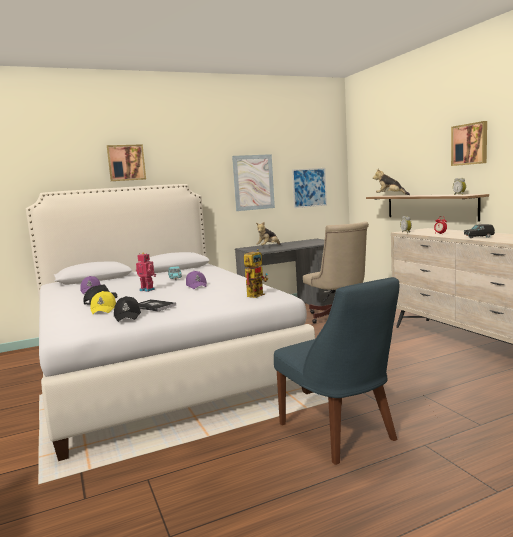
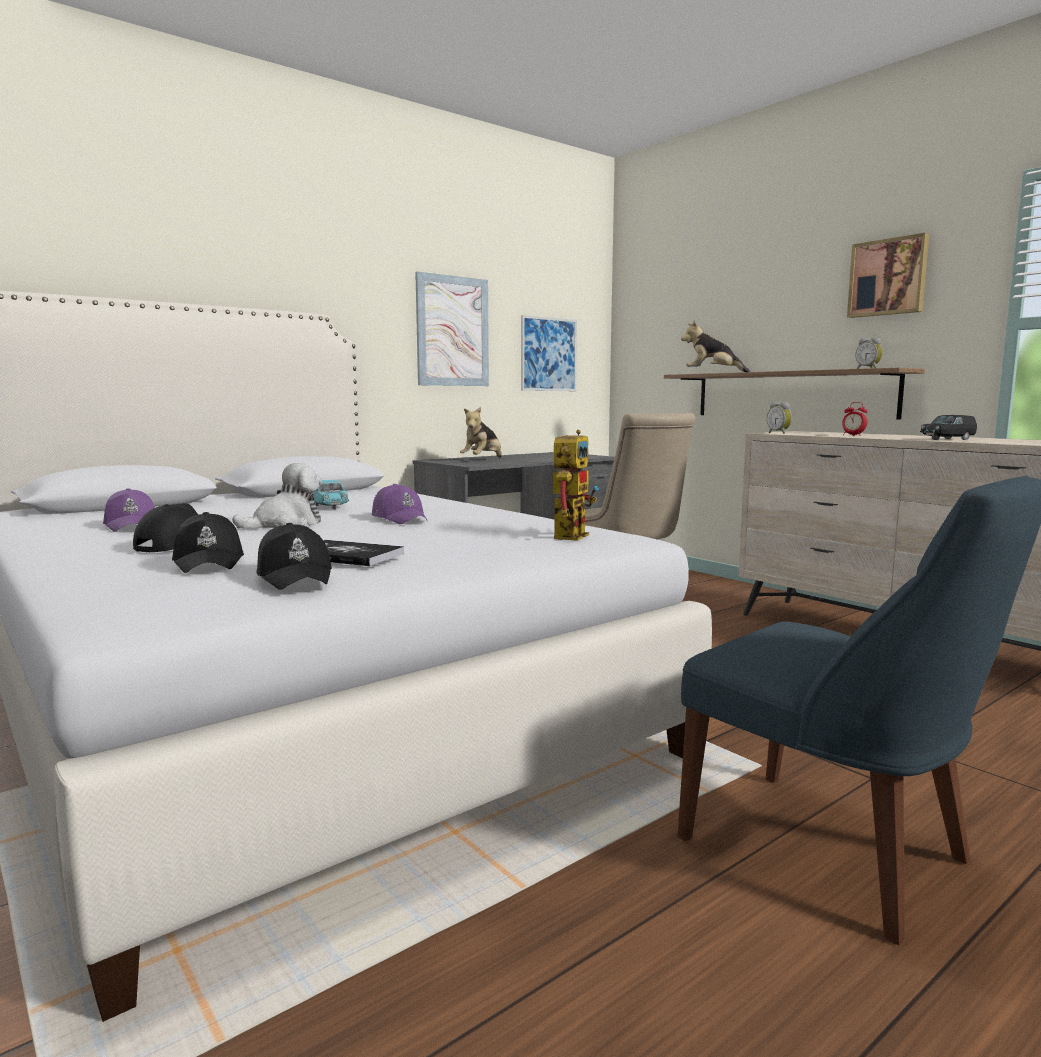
camera: 15 degrees left, 0 degrees up
yellow cap [90,291,116,314] -> black cap [172,512,244,573]
picture [107,144,146,181] -> none
toy robot [136,252,156,292] -> plush toy [232,463,322,529]

